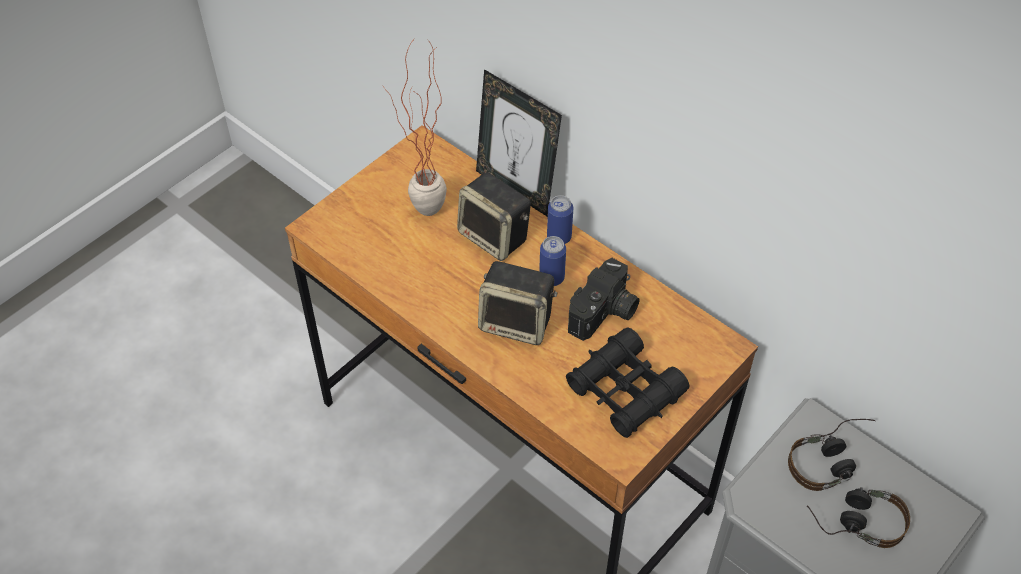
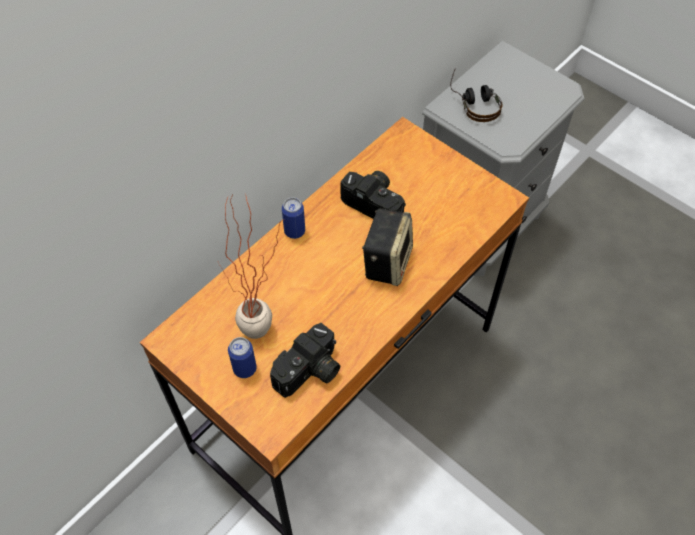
camera: 90 degrees left, 5 degrees up
speaker [457,172,531,261] -> none
picture frame [476,69,562,216] -> none
can [539,236,566,286] -> can moved to [228,337,257,378]
black binoculars [566,327,689,438] -> none
headphones [807,487,910,548] -> none
none -> camera [270,323,340,398]

